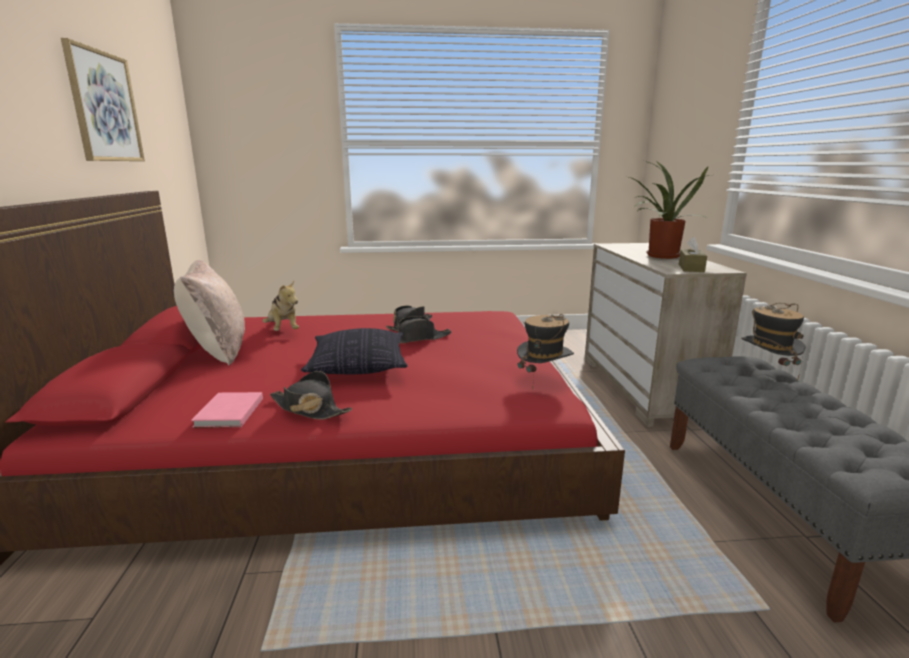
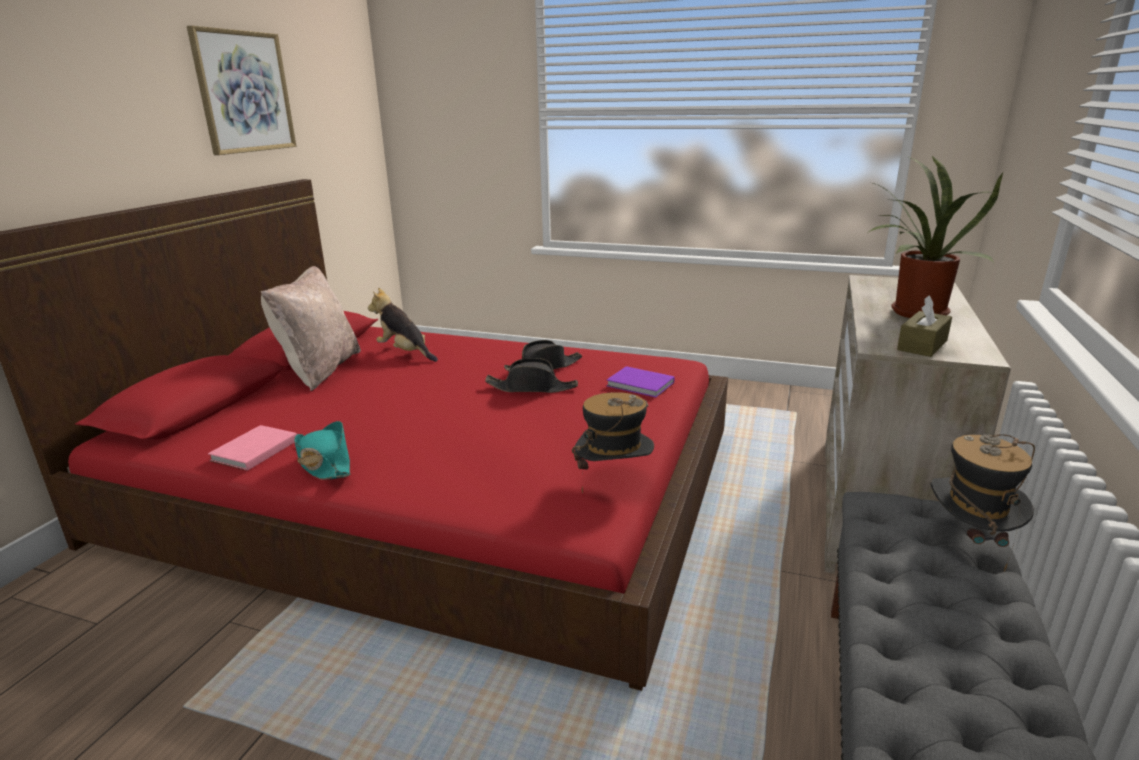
camera: 25 degrees right, 5 degrees up
plush toy [263,281,299,331] -> plush toy turned 135 degrees clockwise [368,288,438,362]
black hat [270,371,352,420] -> turquoise hat [294,421,350,480]
pillow [301,328,408,374] -> none
none -> purple book [606,366,675,397]

